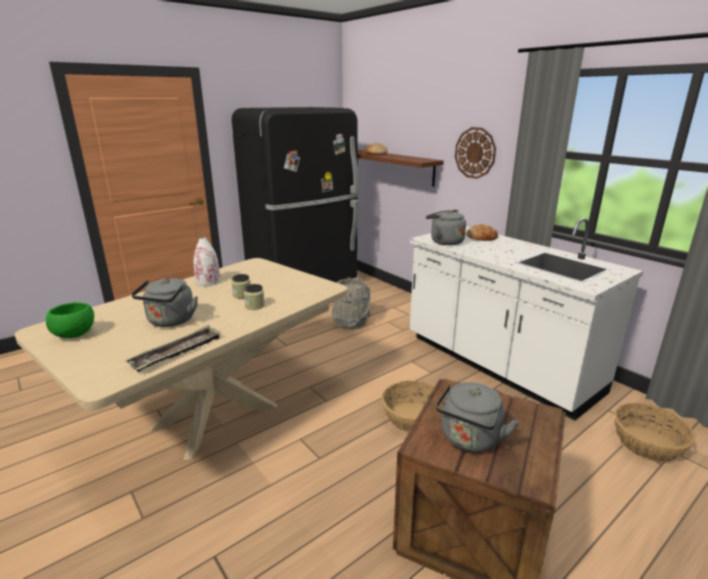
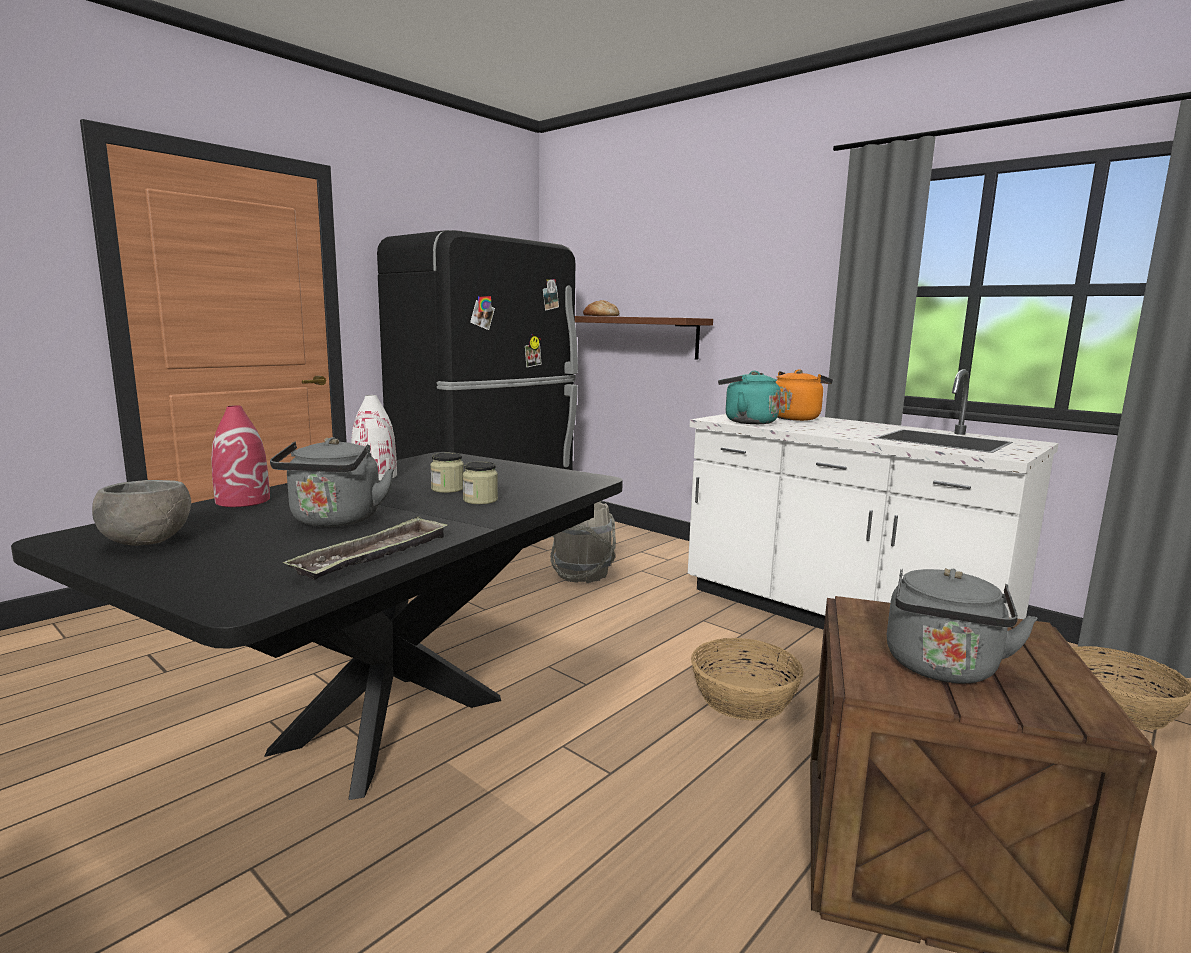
camera: 10 degrees left, 10 degrees down
beige dining table [14,258,348,460] -> black dining table [11,452,623,800]
green bowl [46,302,94,338] -> grey bowl [92,480,191,546]
grey kettle [426,210,466,245] -> turquoise kettle [718,371,781,424]
wall clock [455,127,496,179] -> none
bread [466,224,498,241] -> orange kettle [776,369,833,421]
none -> red vase [211,405,270,507]

